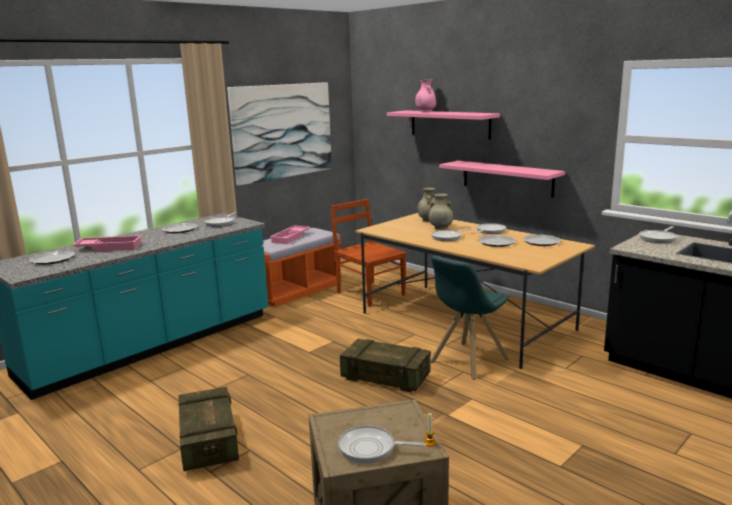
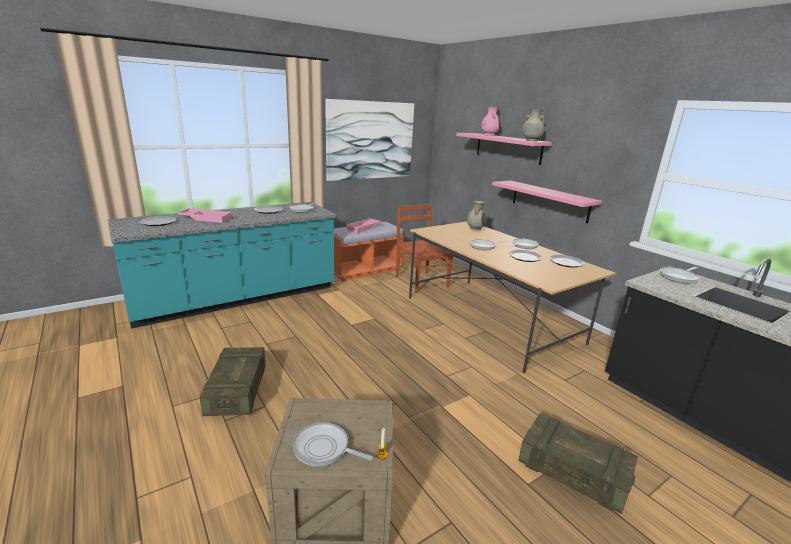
camera: 10 degrees right, 5 degrees up
crate [340,339,431,392] -> crate moved to [519,413,638,514]
beige vase [429,193,453,230] -> beige vase moved to [522,109,545,141]
turquoise chair [431,255,509,379] -> none

